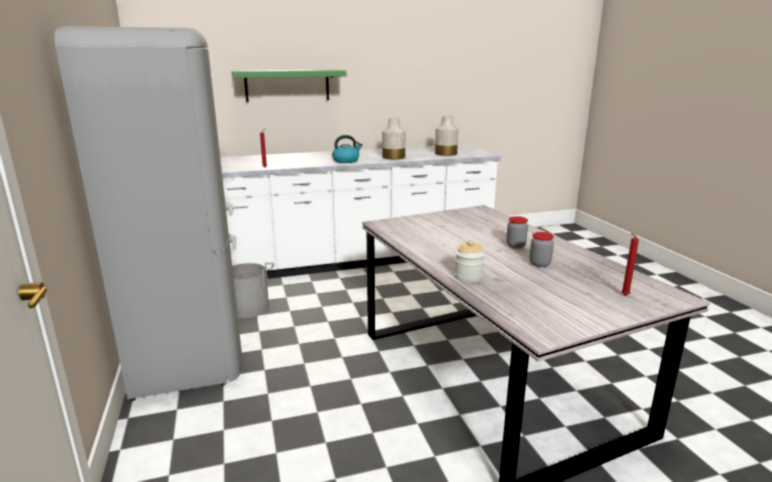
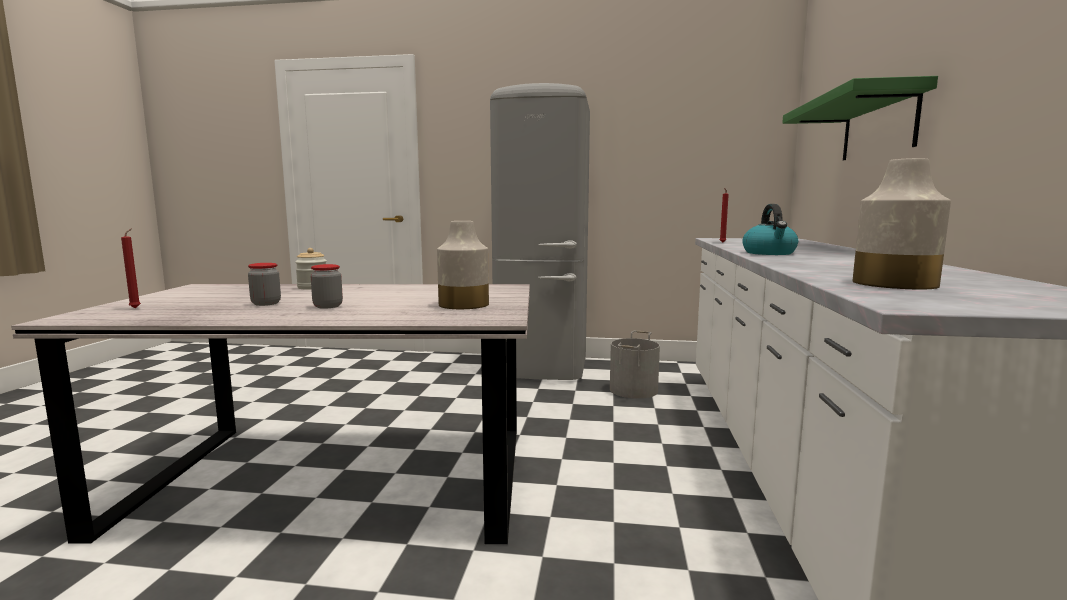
camera: 115 degrees right, 10 degrees down
beige vase [382,118,405,159] -> beige vase moved to [437,221,489,309]

